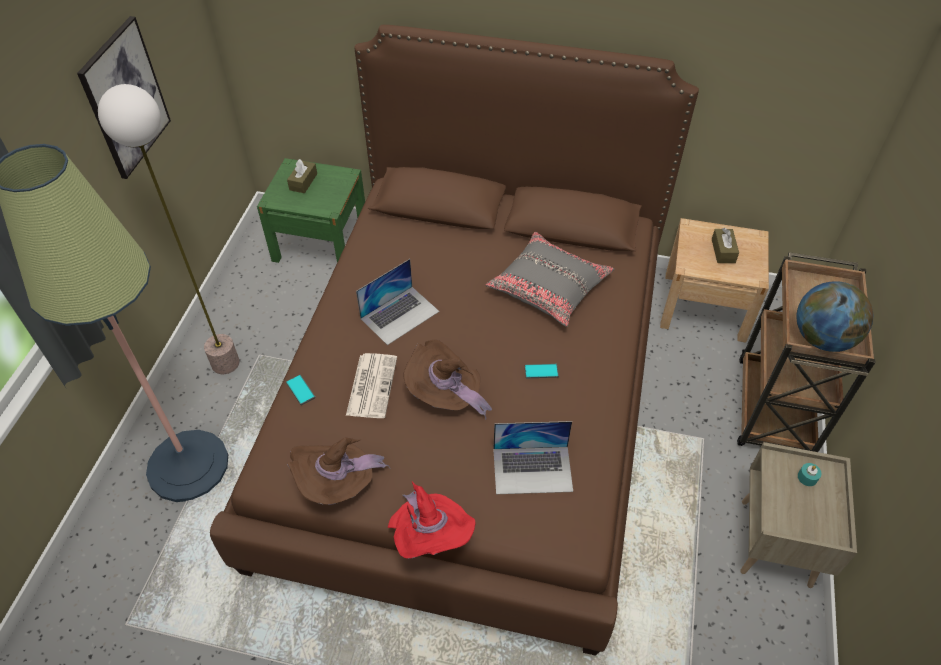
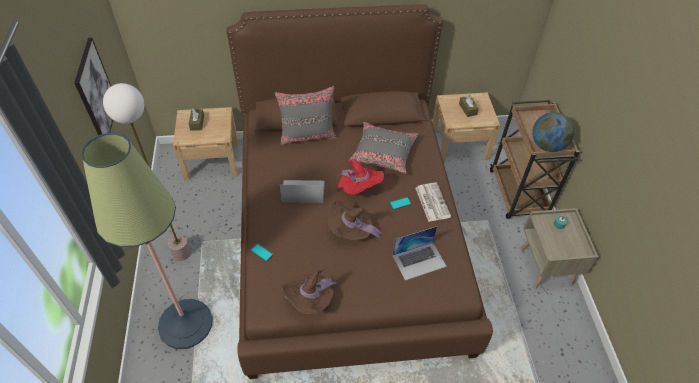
camera: 20 degrees left, 0 degrees up
green nightstand [257,158,365,263] -> beige nightstand [173,107,238,180]
newspaper [346,353,397,418] -> newspaper moved to [416,183,451,222]
laptop [356,259,439,345] -> laptop turned 120 degrees counterclockwise [279,180,324,203]
red hat [388,482,476,559] -> red hat moved to [337,159,384,195]
none -> grey pillow [275,86,337,145]

